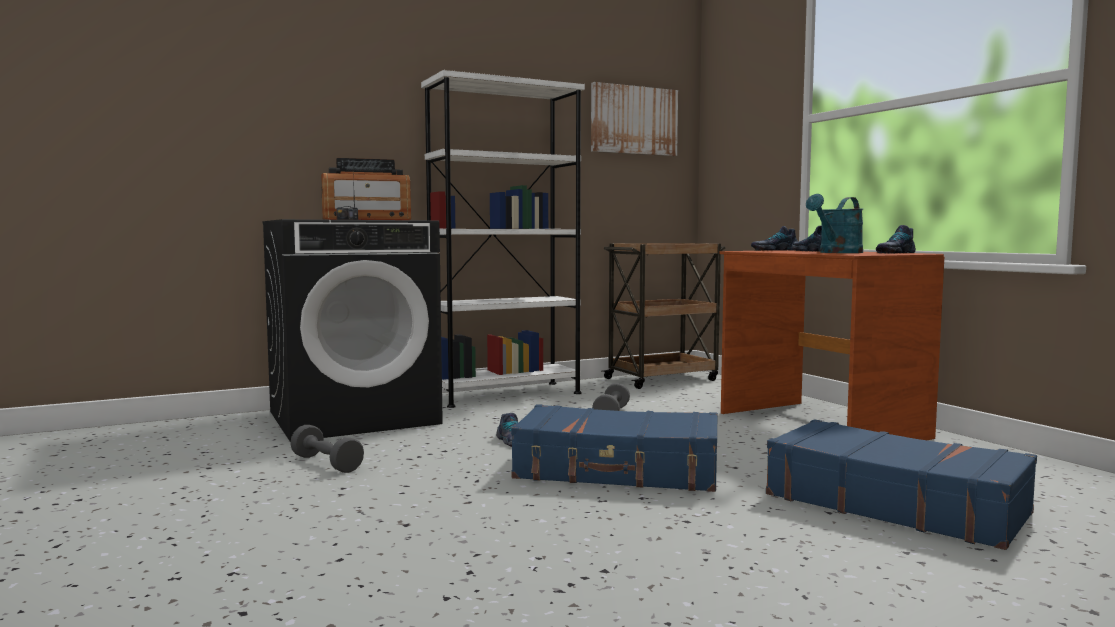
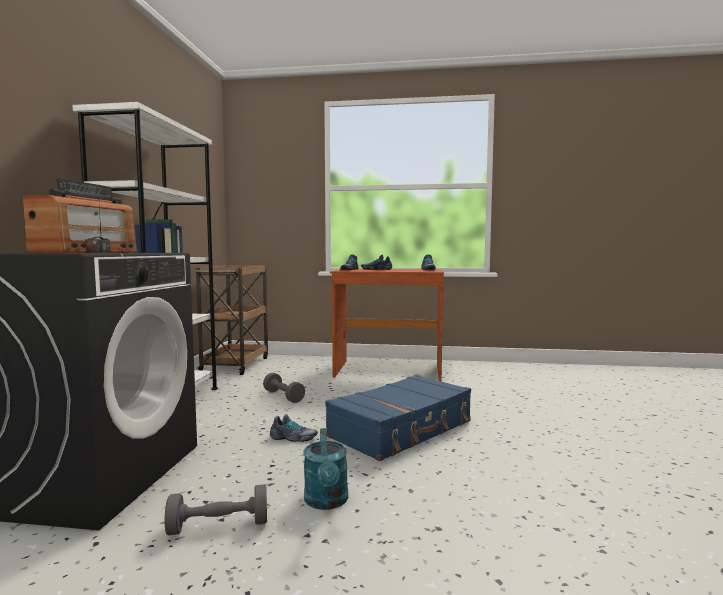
camera: 55 degrees left, 0 degrees up
picture [591,82,678,156] -> none
blue suitcase [766,419,1037,550] -> none
turquoise watering can [806,194,863,253] -> turquoise watering can moved to [303,428,348,510]

